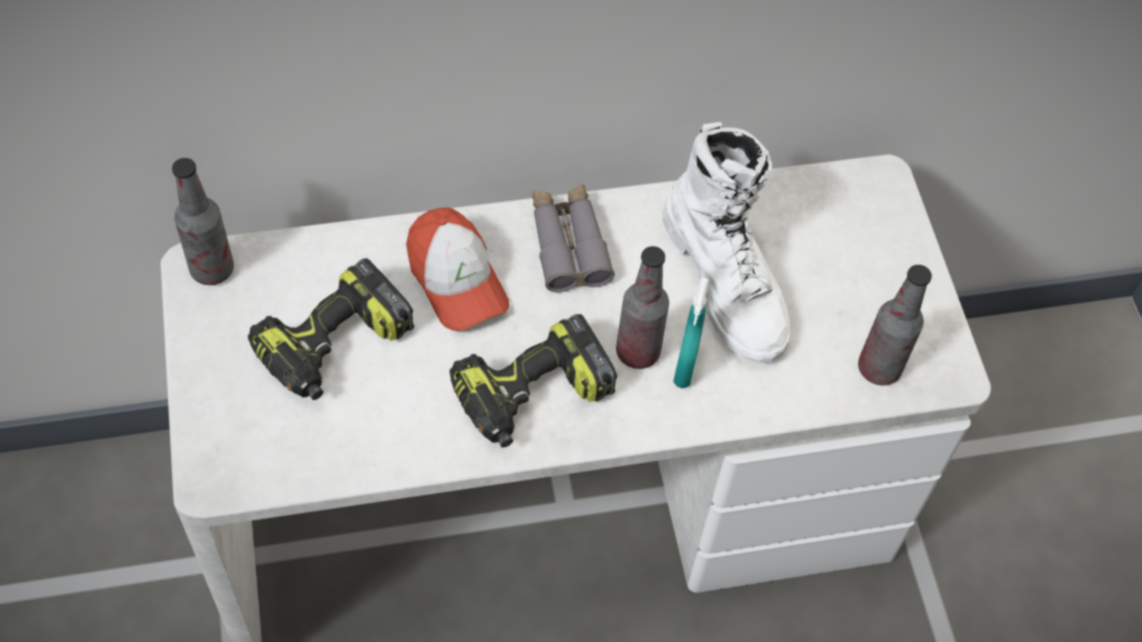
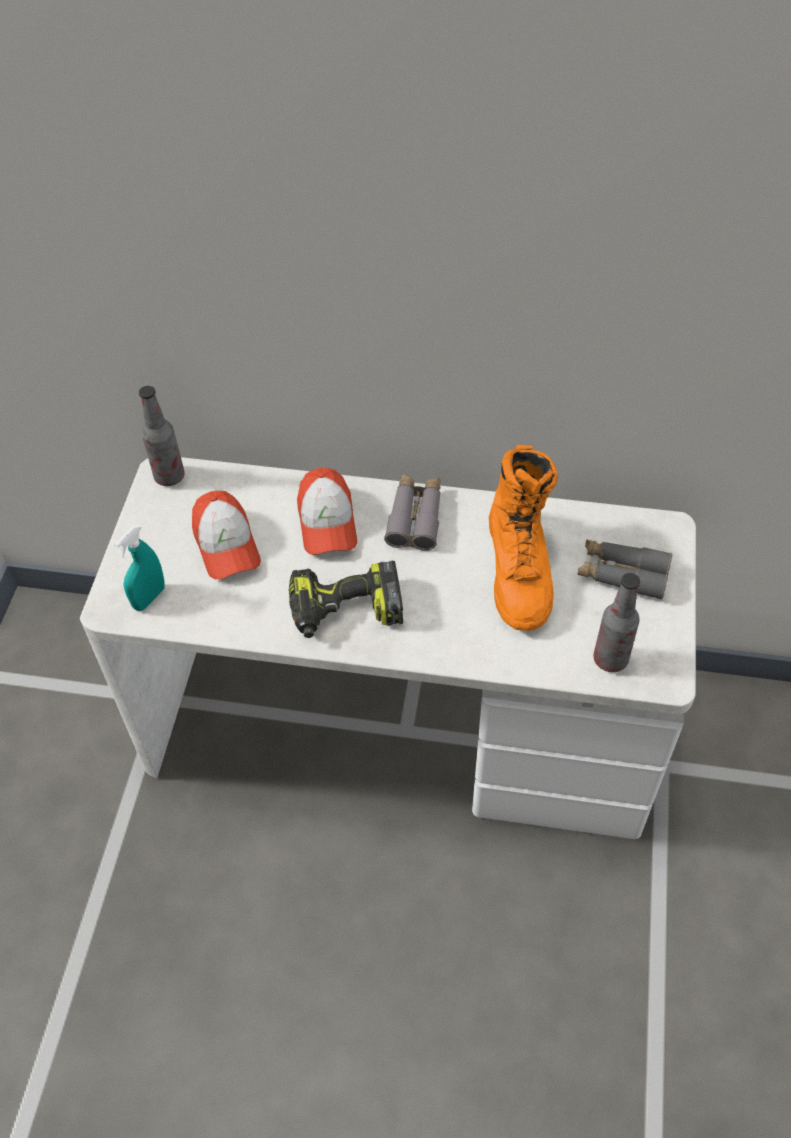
camera: 25 degrees right, 5 degrees down
power drill [248,258,414,400] -> cap [192,491,261,580]
bottle [616,246,669,369] -> none
white boot [662,122,791,363] -> orange boot [489,445,558,631]
turquoise spray bottle [673,277,709,388] -> turquoise spray bottle moved to [114,525,165,611]
none -> grey binoculars [577,539,672,600]

